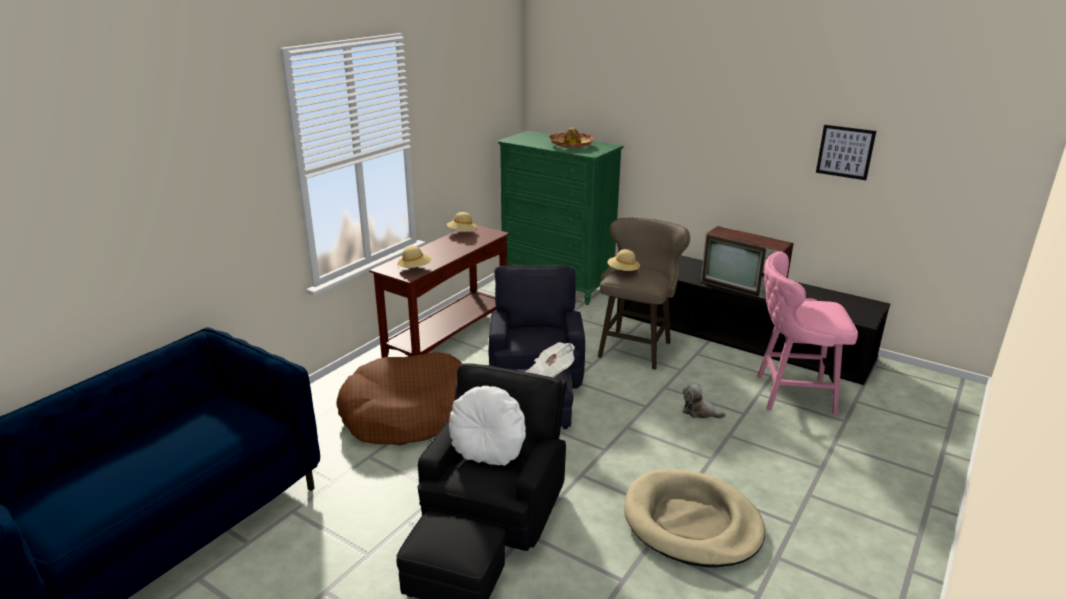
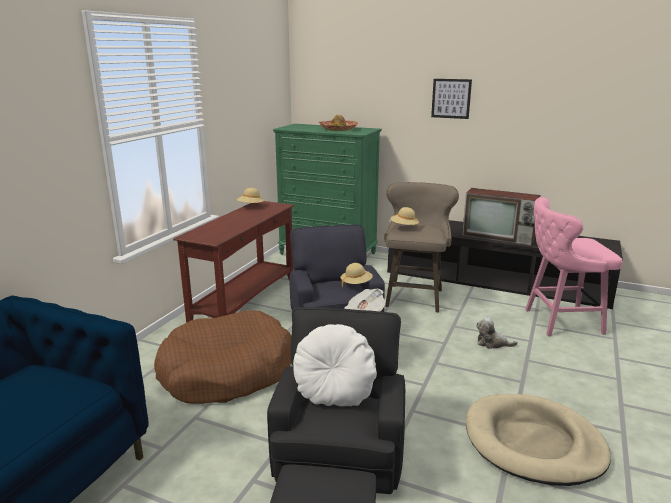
camera: 10 degrees left, 5 degrees down
beige hat [398,246,431,268] -> beige hat moved to [340,263,373,287]
picture [816,125,876,180] -> picture moved to [431,79,472,119]

